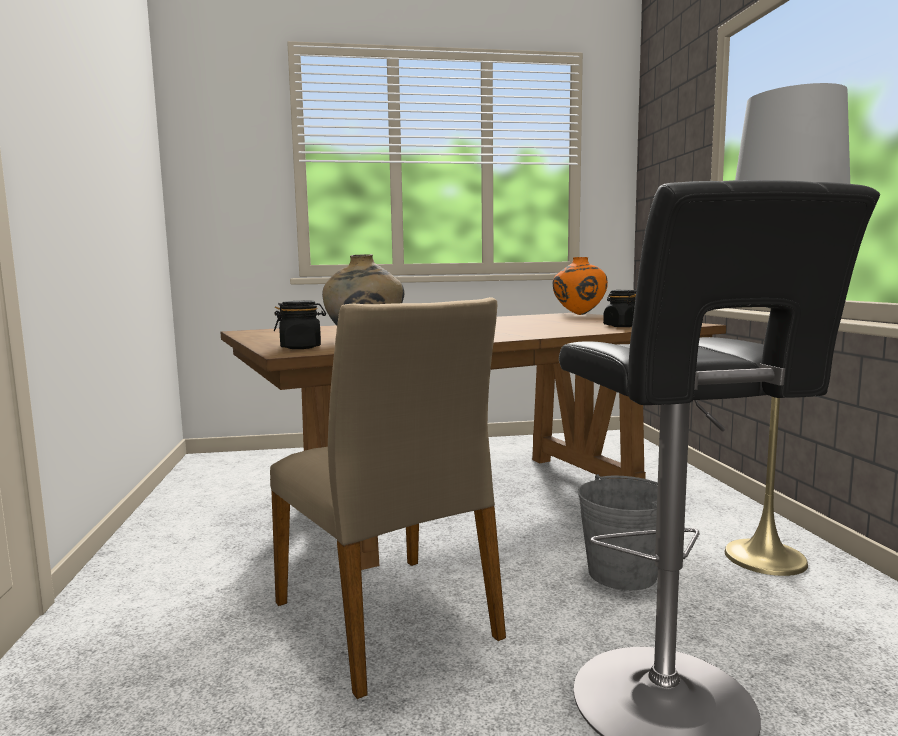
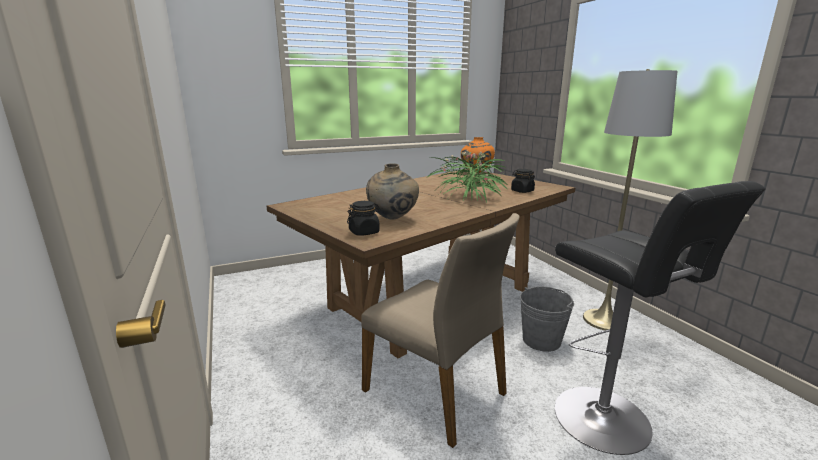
camera: 15 degrees left, 10 degrees up
none -> potted plant [428,150,508,203]

